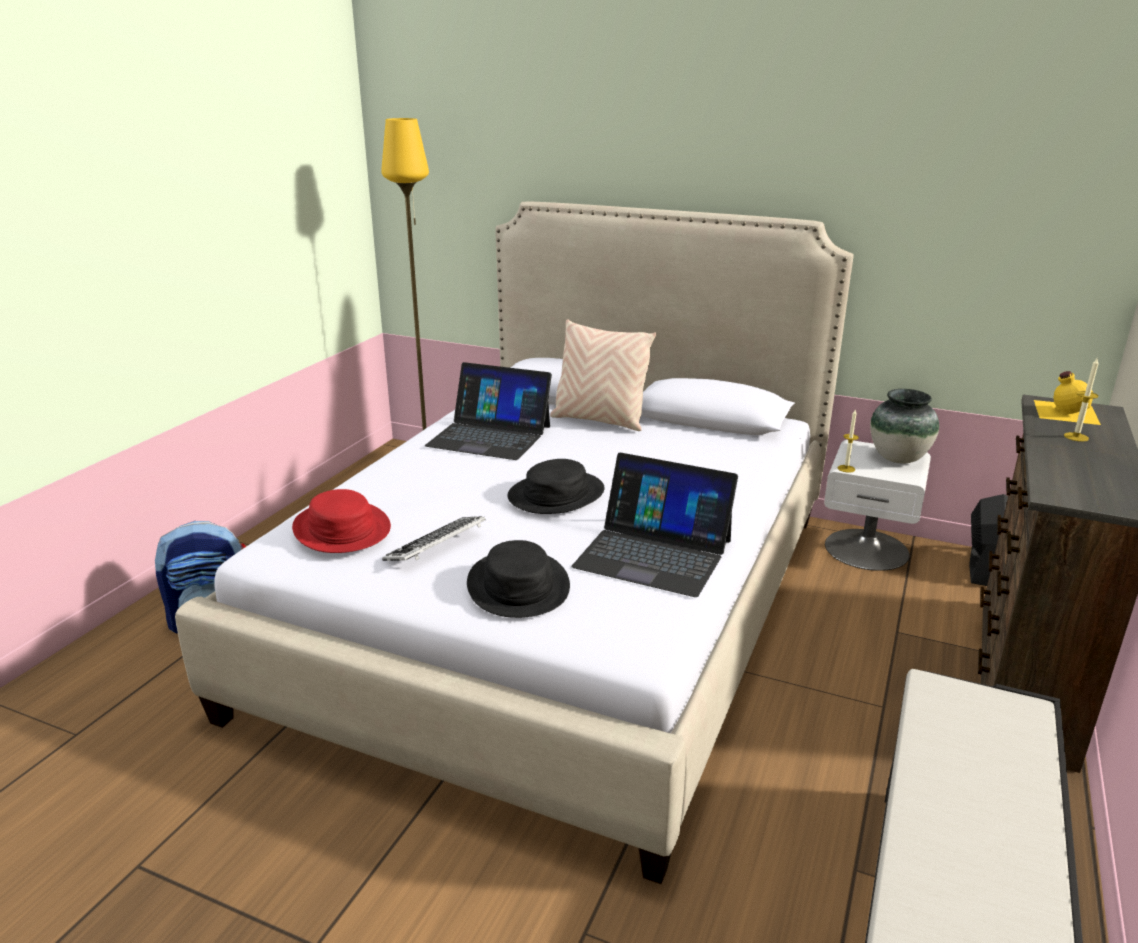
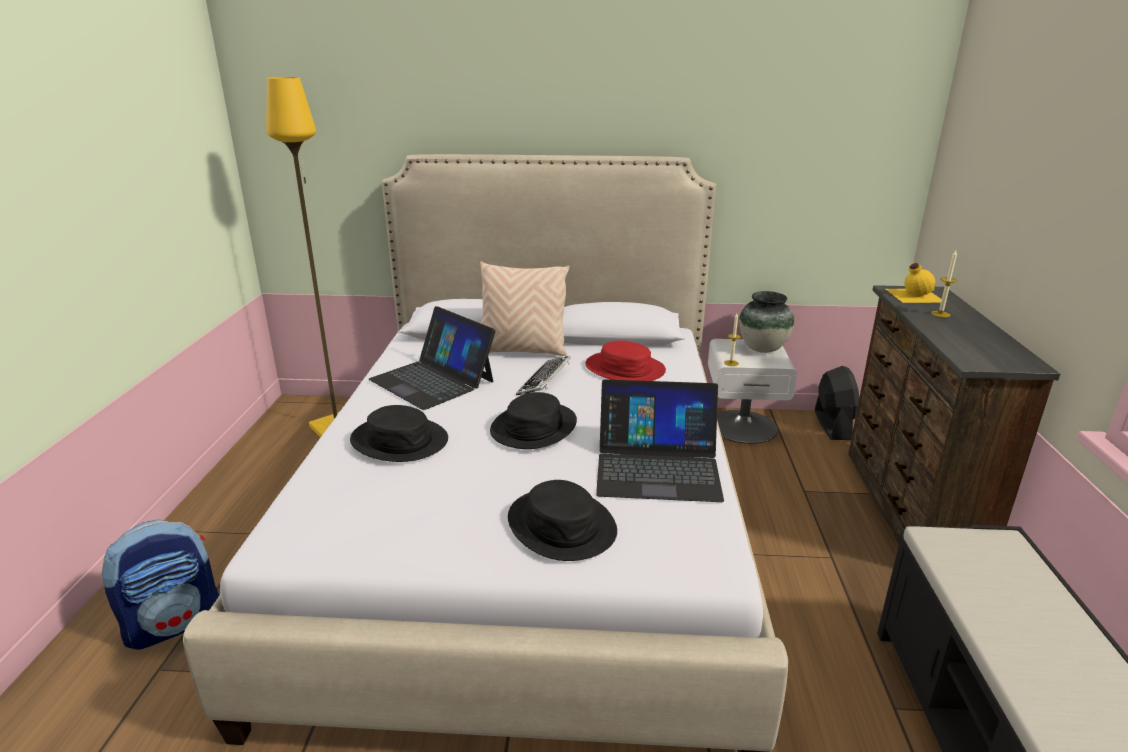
camera: 20 degrees left, 0 degrees up
red hat [292,489,391,553] -> red hat moved to [585,340,666,381]
keyboard [382,516,486,561] -> keyboard moved to [516,356,571,396]
laptop [425,362,552,460] -> laptop turned 45 degrees clockwise [369,306,496,410]
none -> black hat [350,405,448,462]

